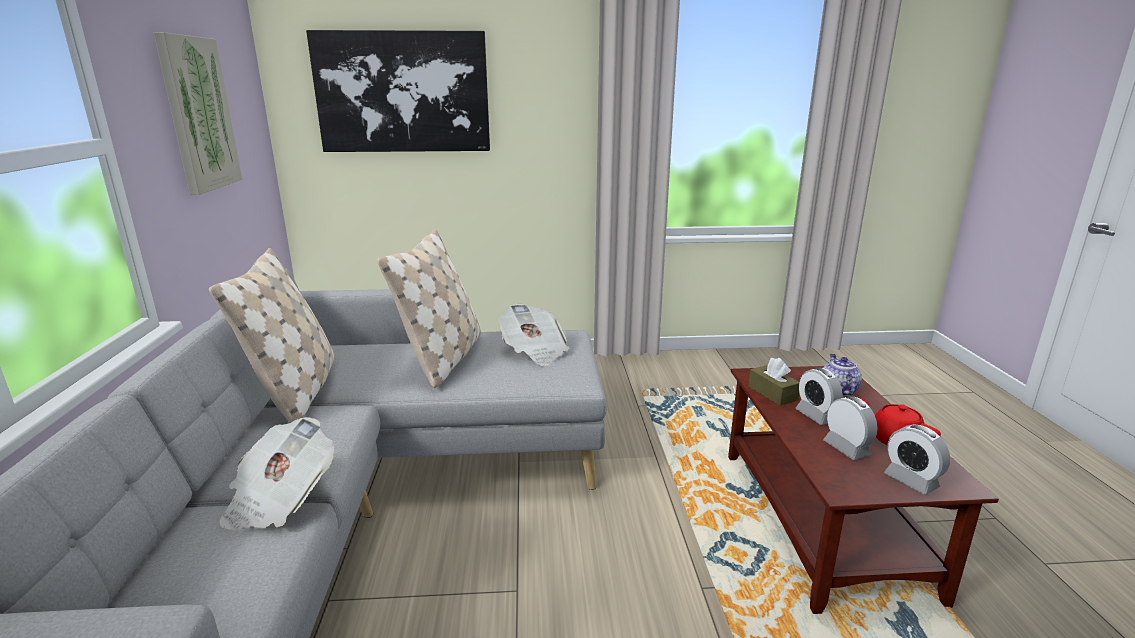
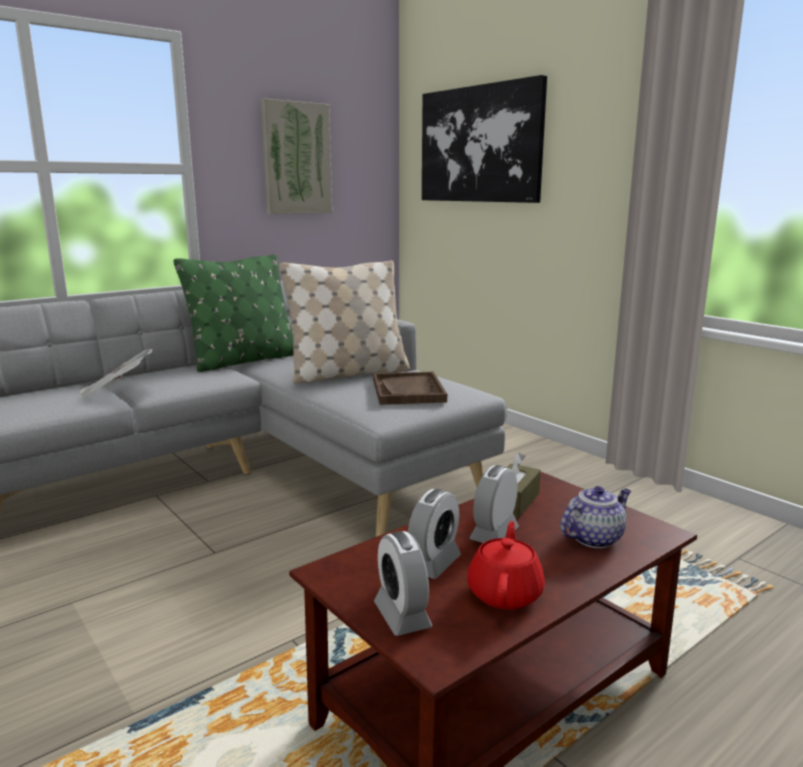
camera: 55 degrees right, 5 degrees down
beige pillow [209,248,335,423] -> green pillow [173,254,294,372]
newspaper [499,303,569,366] -> brown tray [373,371,447,405]
alarm clock [884,424,950,495] -> alarm clock turned 45 degrees counterclockwise [374,531,433,636]

